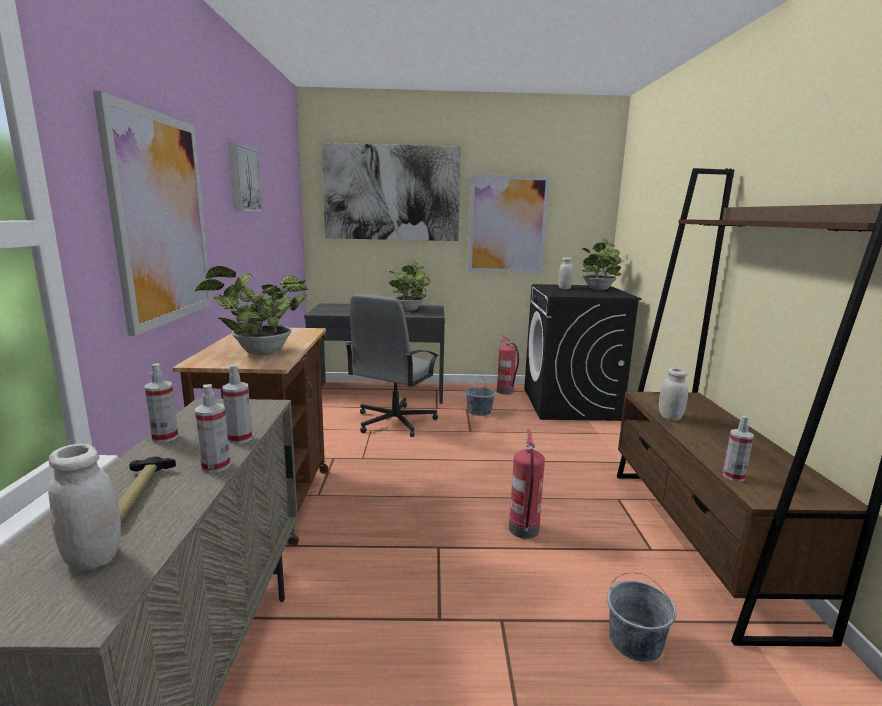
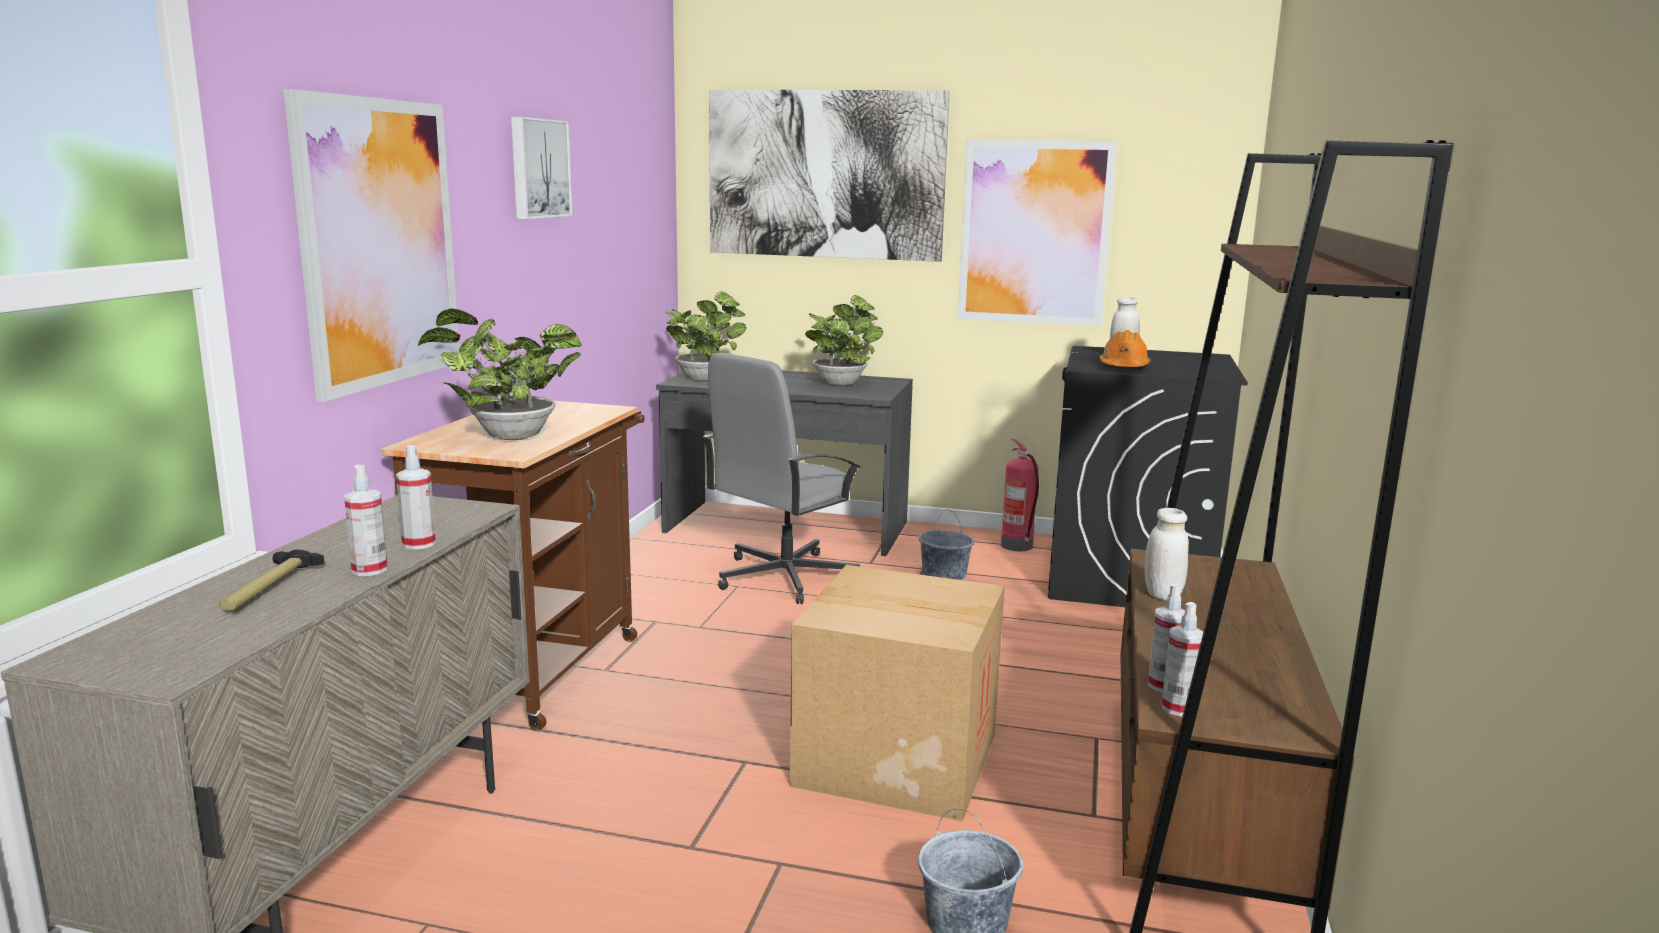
camera: 15 degrees right, 0 degrees up
white jar [48,444,121,570] -> none
spray bottle [144,363,178,443] -> spray bottle moved to [1162,602,1203,716]
fire extinguisher [509,430,545,539] -> cardboard box [790,565,1005,822]
potted plant [580,238,621,290] -> potted plant moved to [666,291,746,382]
none -> orange hard hat [1100,330,1151,367]

